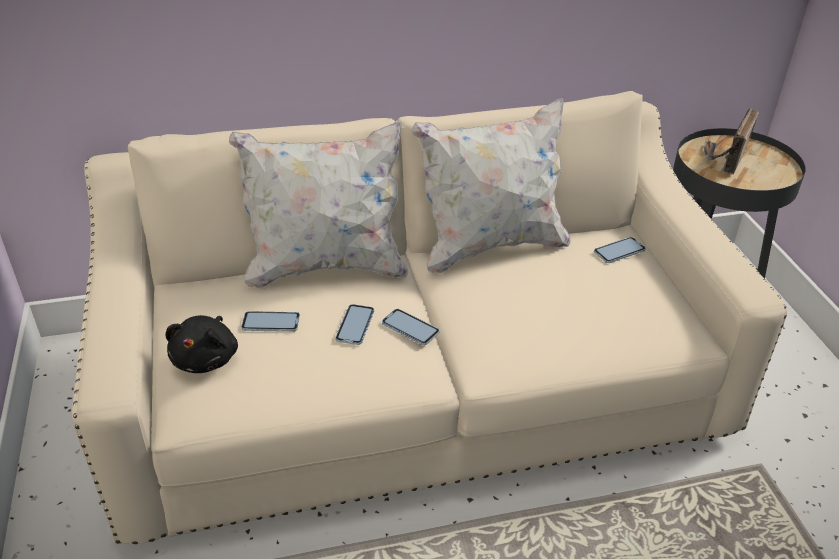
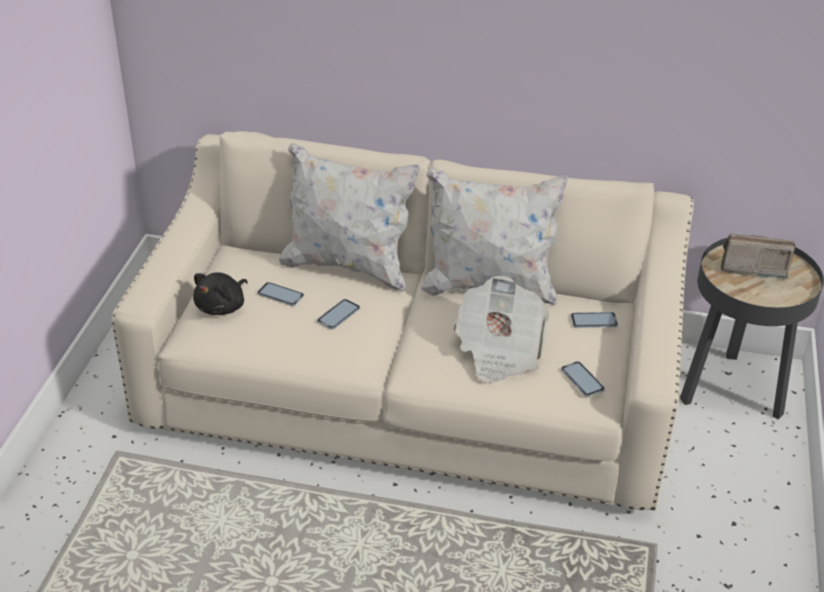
camera: 25 degrees right, 0 degrees up
phone [382,309,440,345] -> phone moved to [561,361,605,397]
radio [704,108,758,174] -> radio turned 45 degrees clockwise [720,234,795,279]
none -> newspaper [454,276,549,383]

